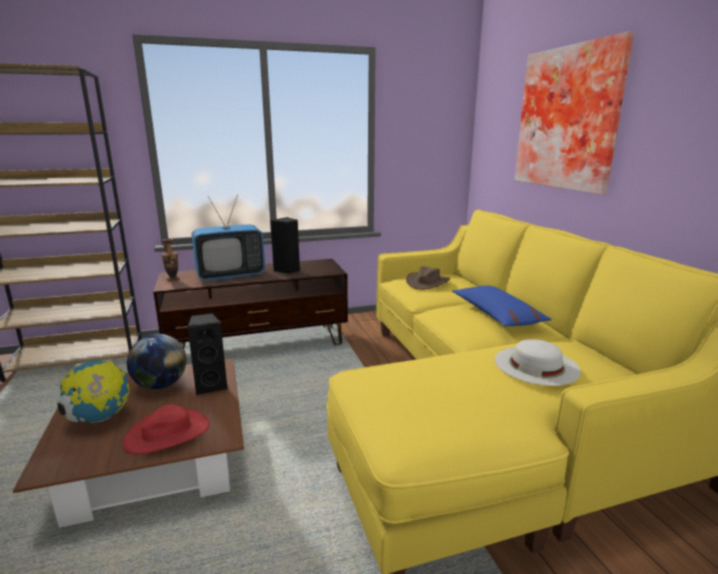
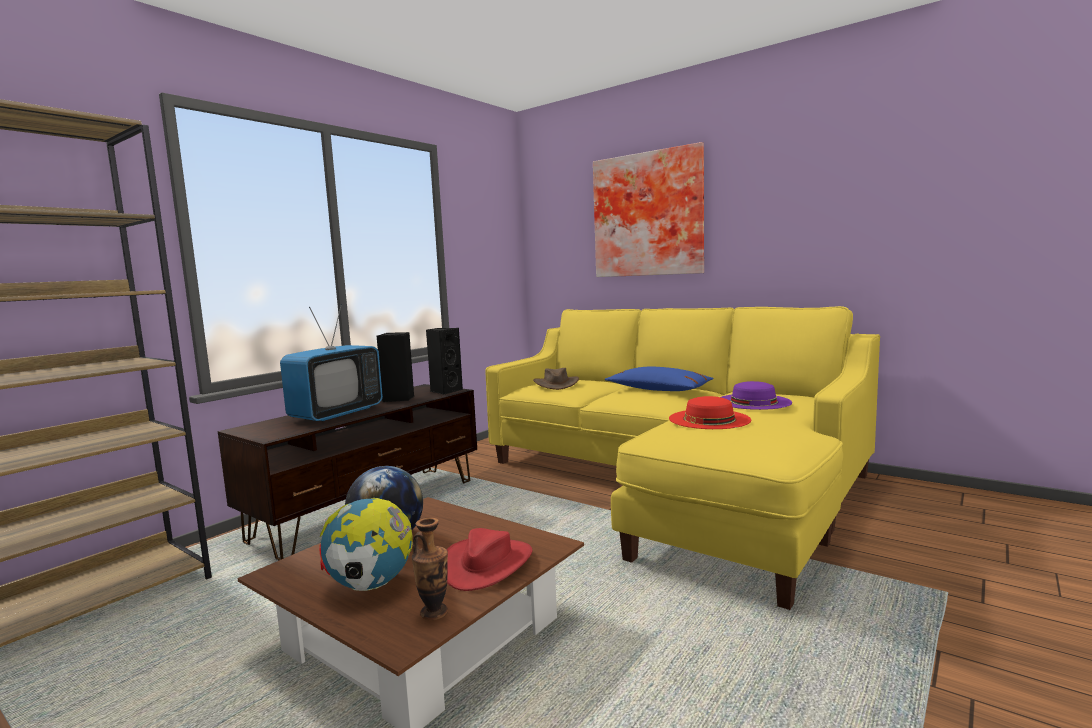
camera: 35 degrees left, 10 degrees down
vase [162,239,179,281] -> vase moved to [412,517,448,621]
black speaker [187,313,228,395] -> black speaker moved to [426,328,463,395]
white hat [495,339,581,386] -> purple hat [721,381,792,410]
none -> red hat [669,396,751,429]

